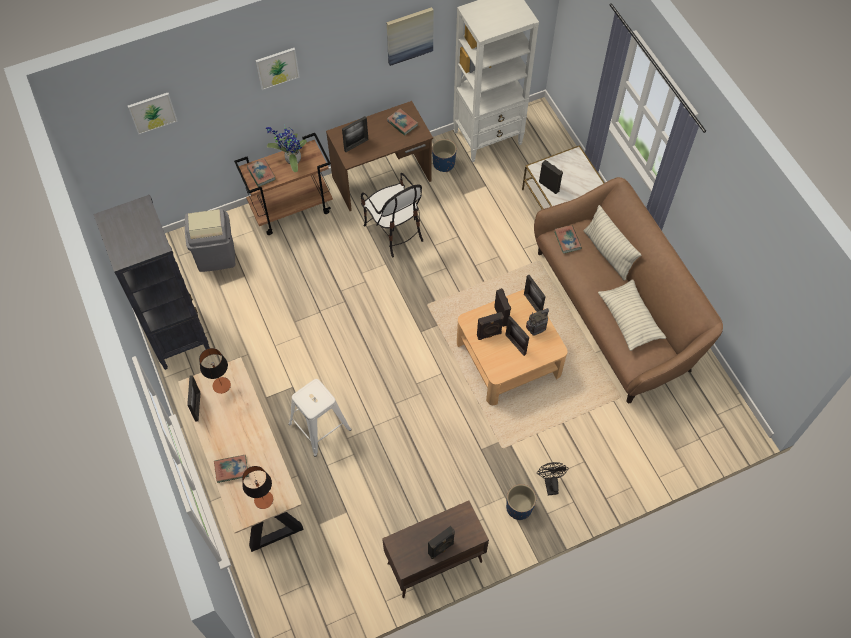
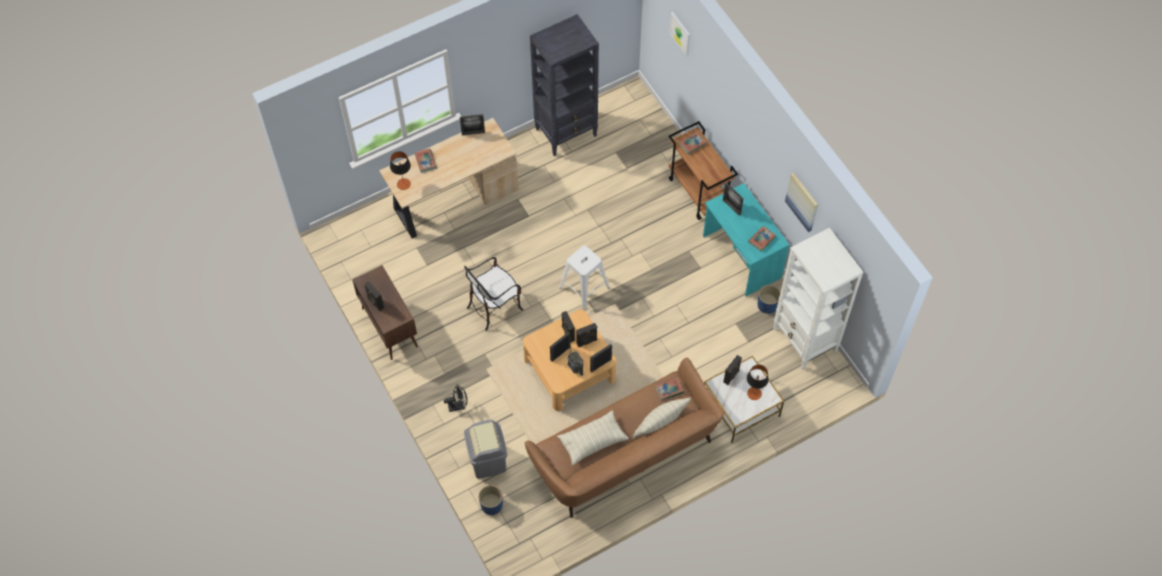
camera: 85 degrees right, 0 degrees up
grey trash can [185,209,235,272] -> grey trash can moved to [464,420,507,479]
table lamp [199,348,231,394] -> table lamp moved to [747,365,769,400]
picture [256,48,300,90] -> none
potted plant [266,124,307,172] -> none
white stool [288,379,352,457] -> white stool moved to [559,245,610,310]
brown desk [326,101,433,211] -> turquoise desk [703,183,789,296]
chair [361,173,423,257] -> chair moved to [464,257,523,331]
blue planter [506,484,536,520] -> blue planter moved to [478,485,503,515]

